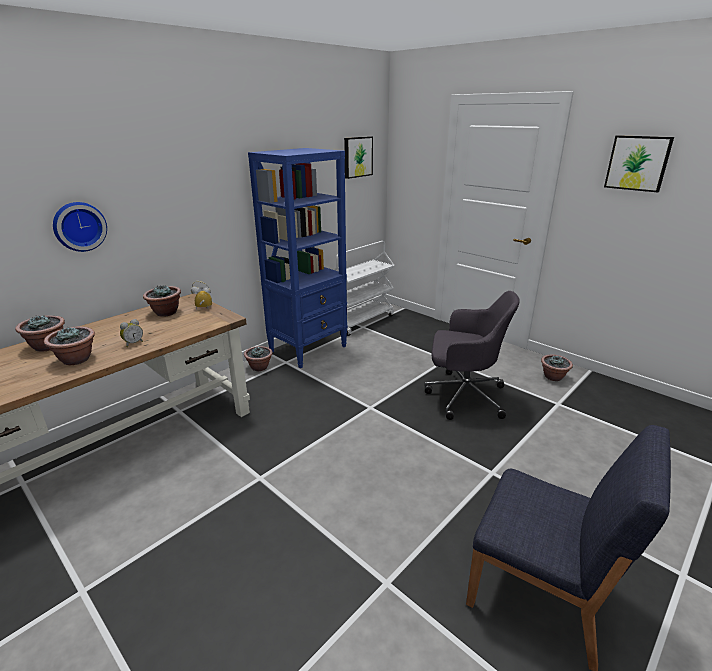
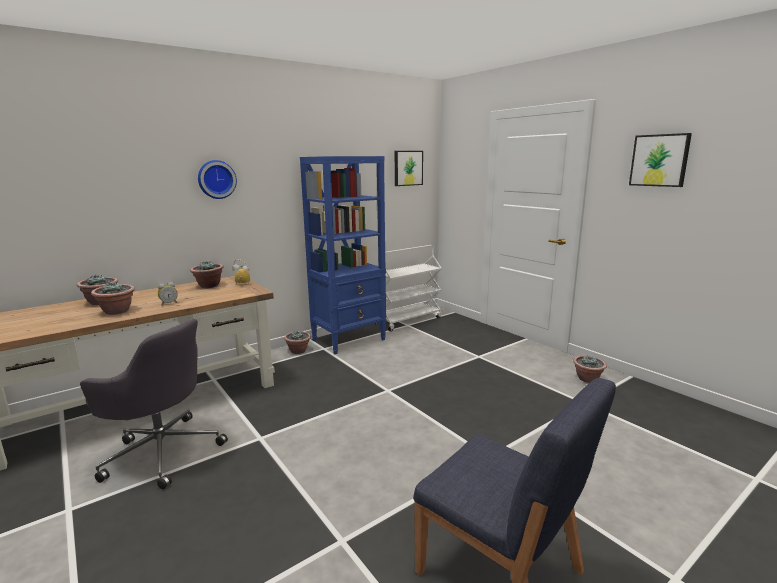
camera: 10 degrees right, 10 degrees down
wall clock [53,202,107,252] -> wall clock moved to [198,160,237,199]
grey office chair [425,291,520,420] -> grey office chair moved to [80,319,228,489]

